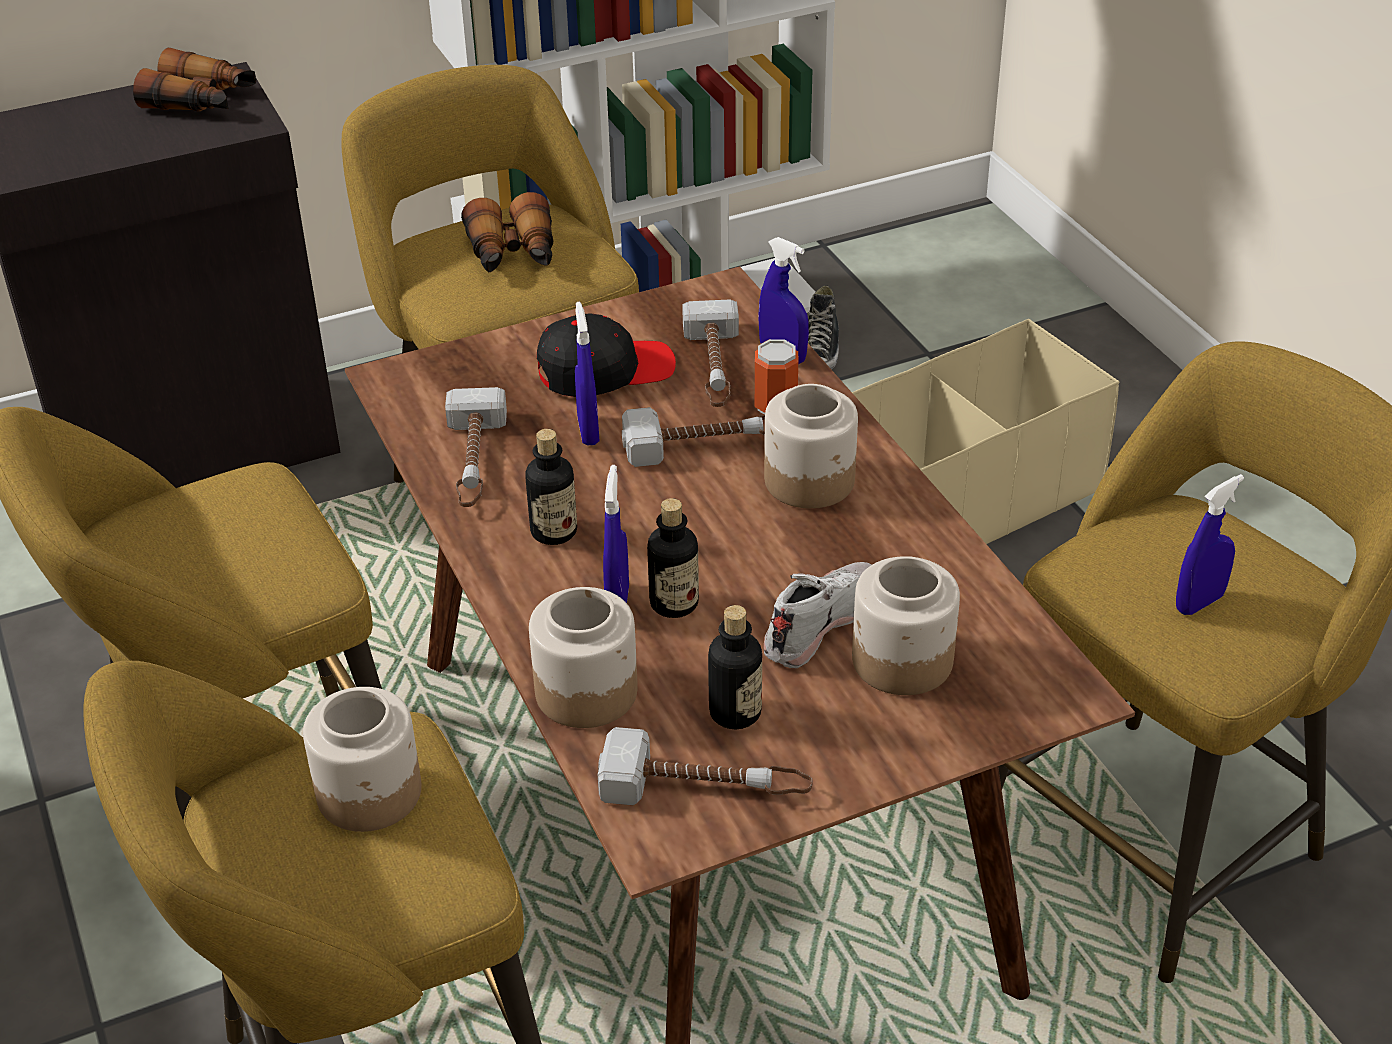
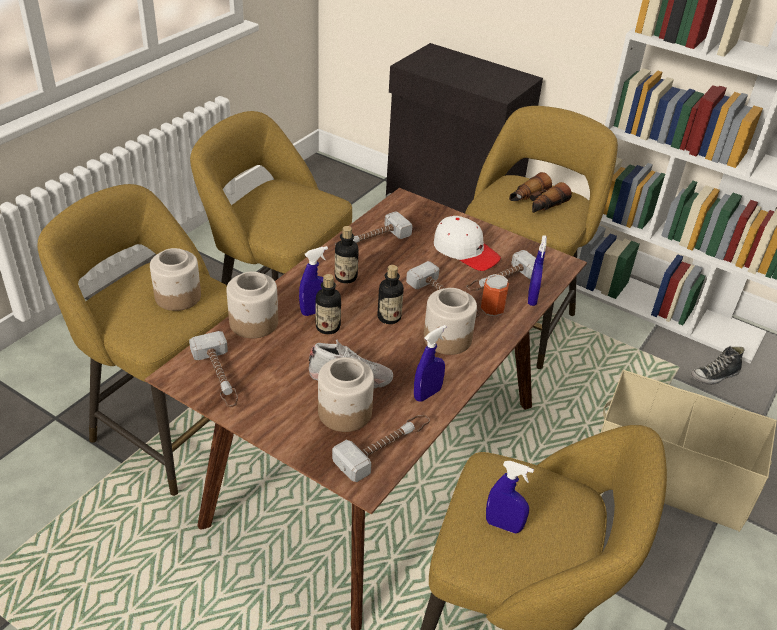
camera: 55 degrees right, 0 degrees up
binoculars [133,48,256,111] -> none
black cap [537,313,676,397] -> white cap [434,216,501,271]
blue spray bottle [575,302,600,446] -> blue spray bottle moved to [414,325,446,402]
bottle [708,605,762,729] -> bottle moved to [377,265,404,324]
none -> hammer [332,415,430,482]

